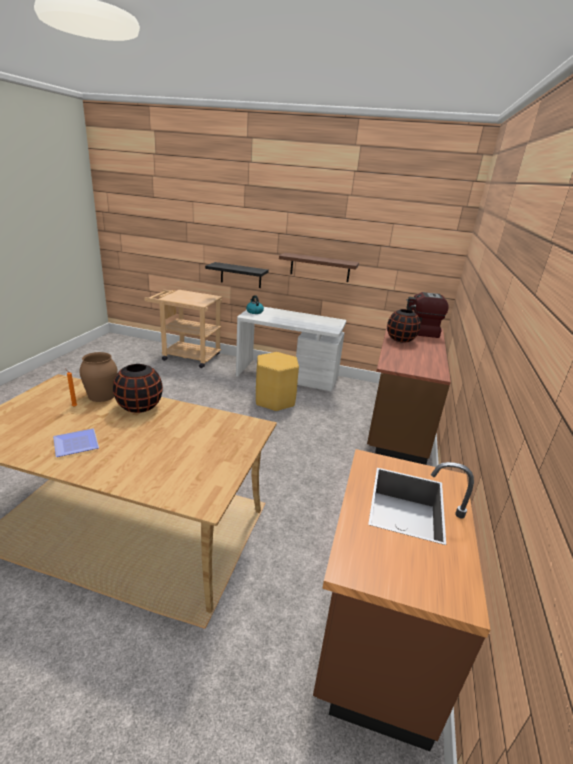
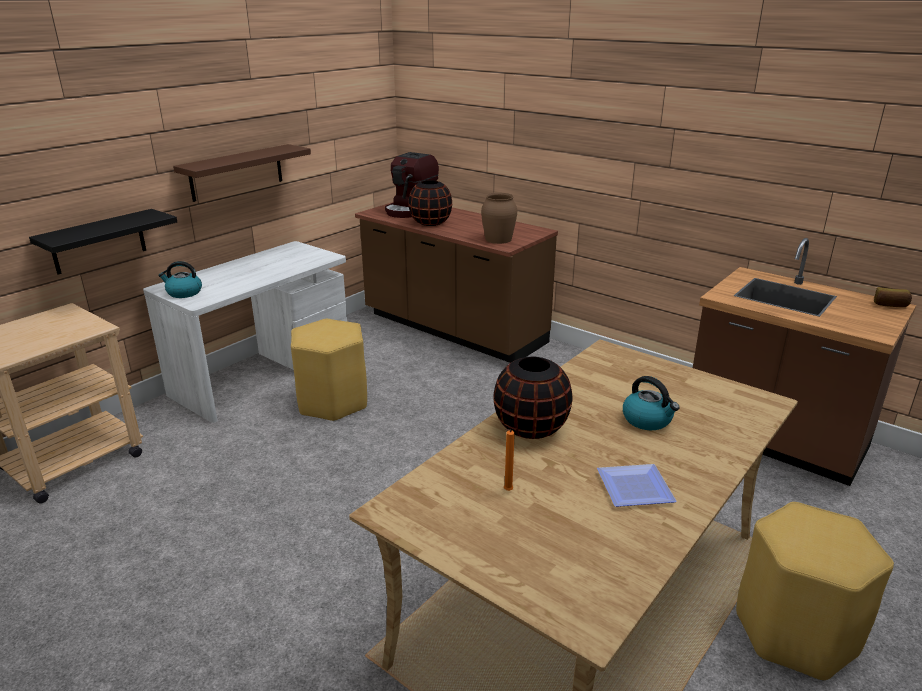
camera: 65 degrees left, 0 degrees up
brown vase [79,352,118,402] -> brown vase moved to [481,193,517,244]
none -> kettle [623,376,679,430]
none -> yellow stool [736,502,894,681]
none -> bread [874,287,912,307]

